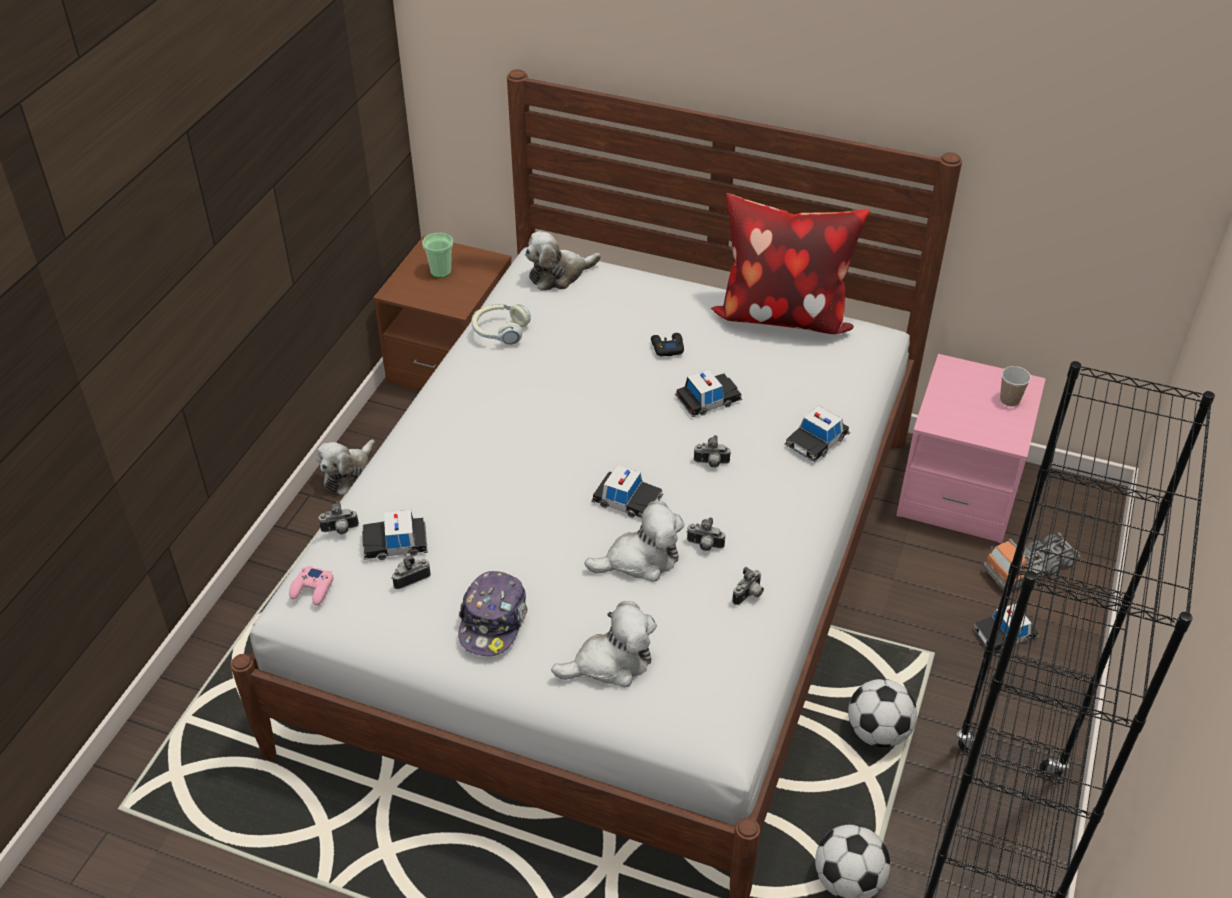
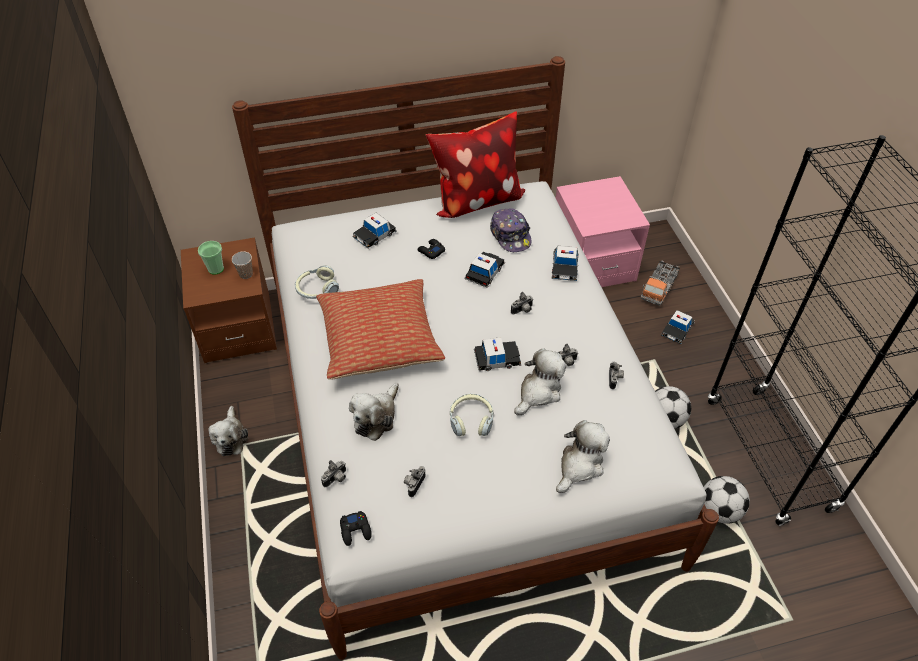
camera: 35 degrees left, 5 degrees up
pink game controller [289,566,333,606] -> black game controller [340,511,372,546]
toy car [362,510,428,560] -> toy car moved to [352,213,397,249]
cap [458,571,528,656] -> cap moved to [490,208,532,252]
plush toy [525,231,601,291] -> plush toy moved to [349,383,399,441]
cup [1000,366,1031,406] -> cup moved to [232,251,253,279]
none -> pillow [316,279,445,380]
none -> headphones [450,393,493,436]

